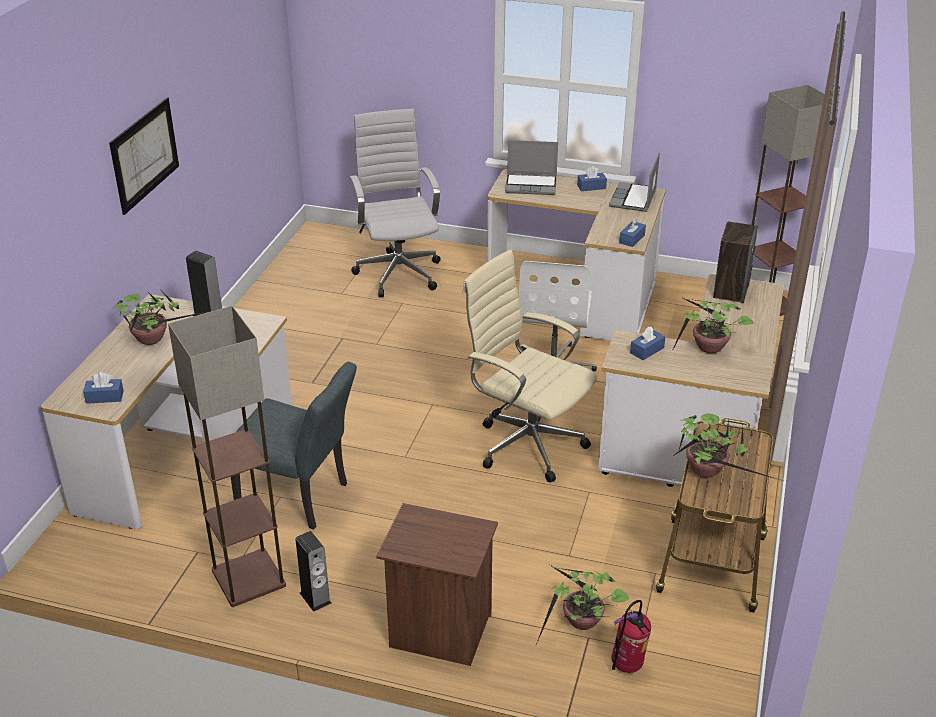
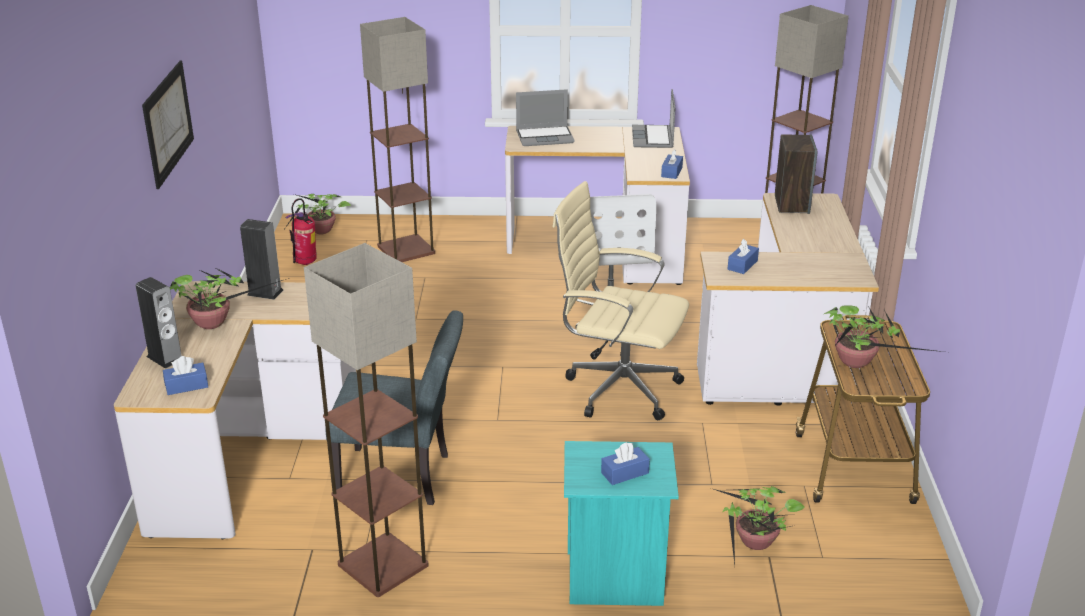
camera: 15 degrees left, 5 degrees down
speaker [295,531,332,612] -> speaker moved to [136,277,182,369]
white office chair [350,109,441,297] -> floor lamp [360,17,435,262]
brown nightstand [376,503,498,666] -> turquoise nightstand [564,441,679,606]
blue tissue box [577,166,607,191] -> blue tissue box moved to [601,442,650,485]
fire extinguisher [611,600,651,673] -> fire extinguisher moved to [286,198,317,265]
potted plant [671,297,755,353] -> potted plant moved to [283,194,351,234]

